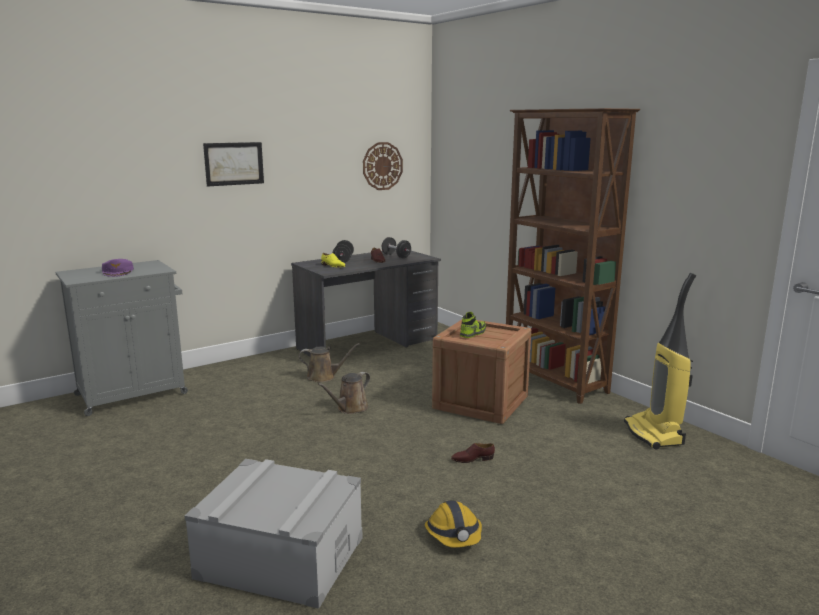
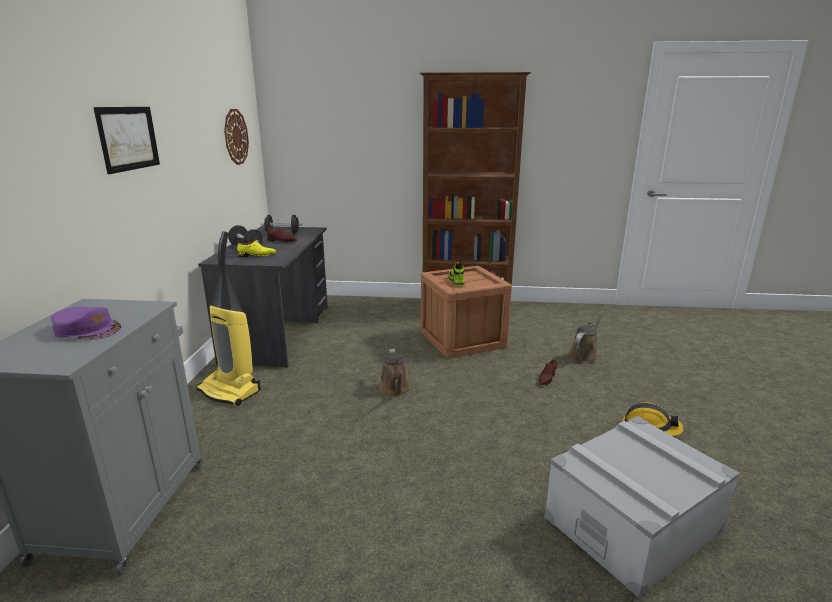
camera: 50 degrees left, 5 degrees up
brown watering can [299,343,360,382] -> brown watering can moved to [568,311,604,363]
vacuum cleaner [624,273,696,450] -> vacuum cleaner moved to [197,231,261,406]

